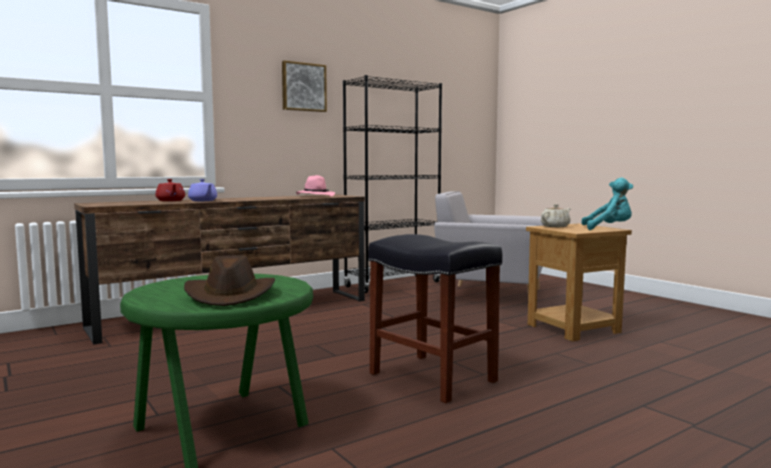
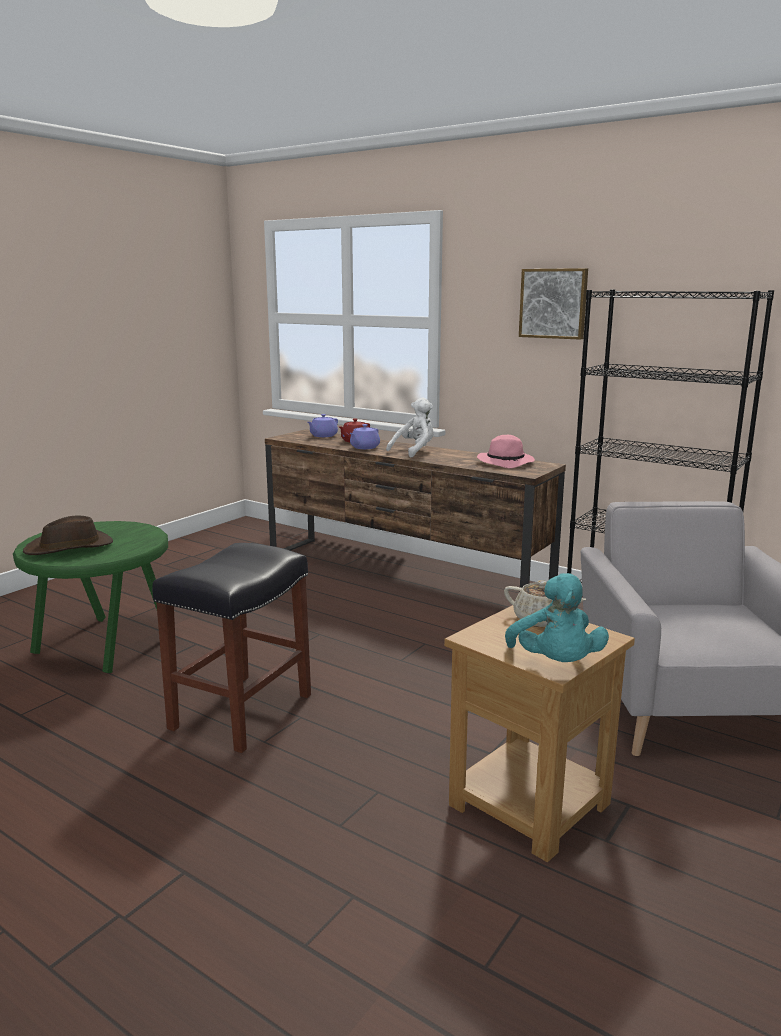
camera: 70 degrees right, 10 degrees up
none -> purple teapot [308,414,338,437]
none -> white plush toy [386,398,434,457]

